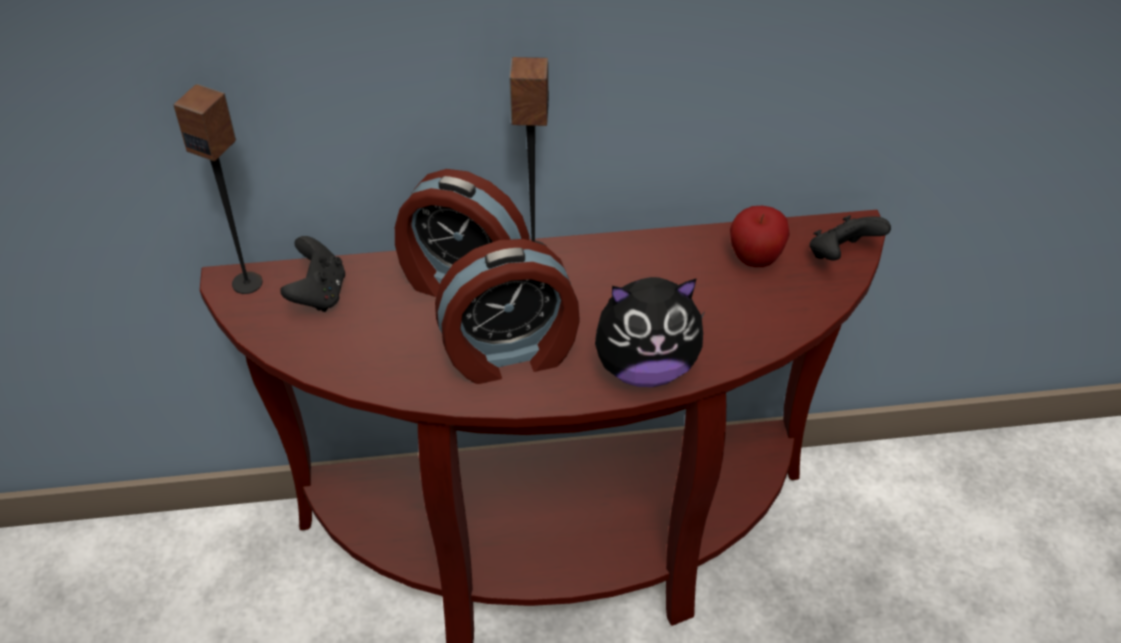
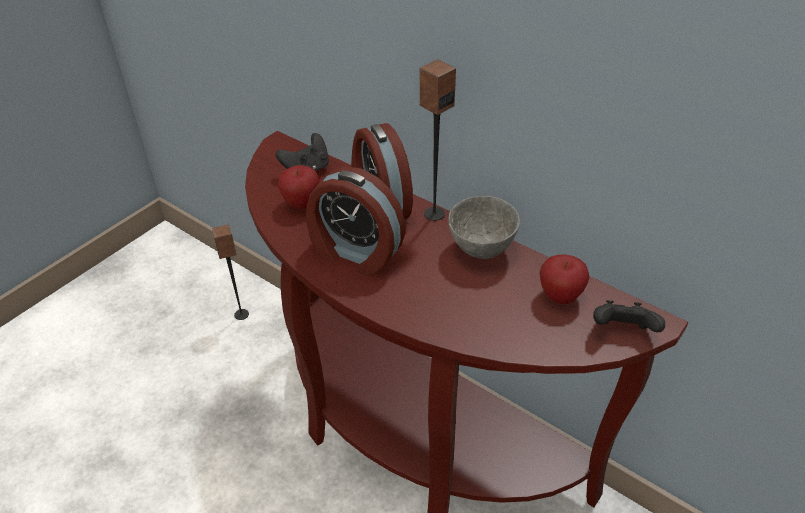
camera: 45 degrees right, 5 degrees down
speaker [174,84,263,294] -> speaker moved to [212,224,249,320]
plush toy [595,277,705,387] -> none
none -> apple [278,165,320,209]
none -> grey bowl [448,196,520,259]

